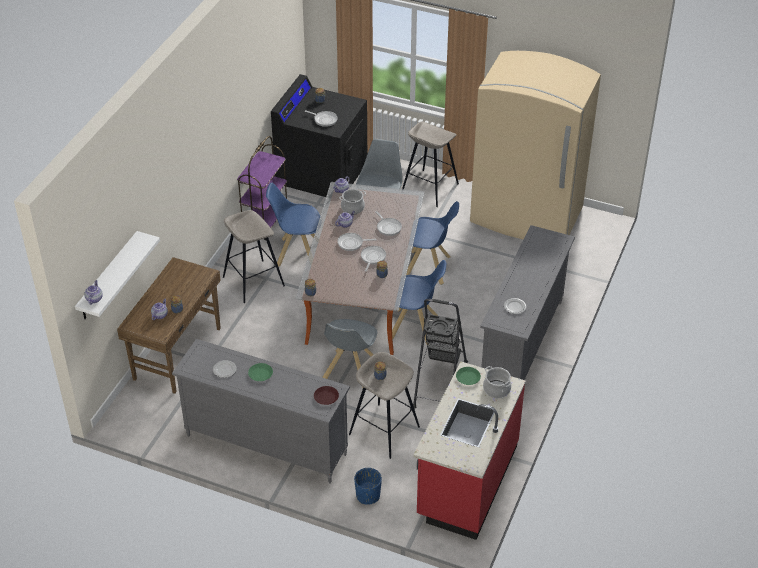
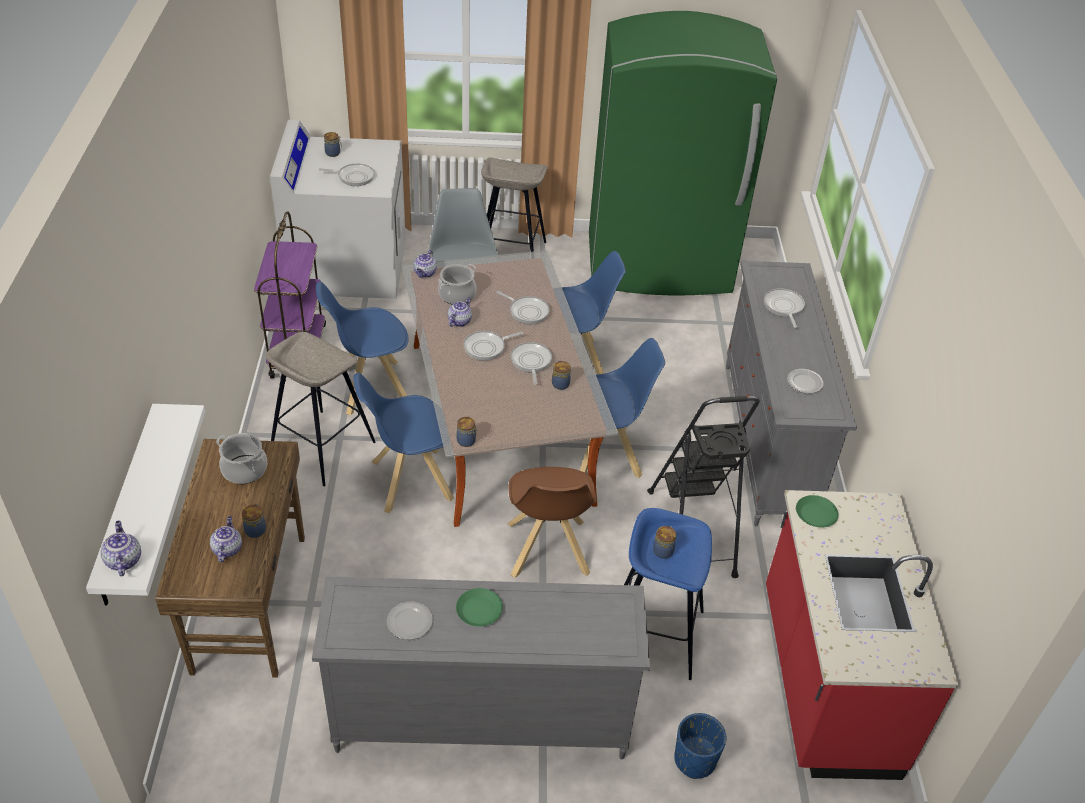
camera: 25 degrees left, 0 degrees up
black washing machine [271,74,367,197] -> white washing machine [270,120,406,299]
brown plate [314,386,339,405] -> none
grey chair [322,319,377,390] -> brown chair [508,467,596,578]
grey stool [349,352,420,459] -> blue stool [624,508,712,680]
beige fridge [470,51,601,240] -> green fridge [589,11,777,296]
cooking pot [483,366,511,398] -> cooking pot moved to [216,433,267,484]
none -> blue chair [354,372,454,513]
none -> frying pan [764,288,805,328]

